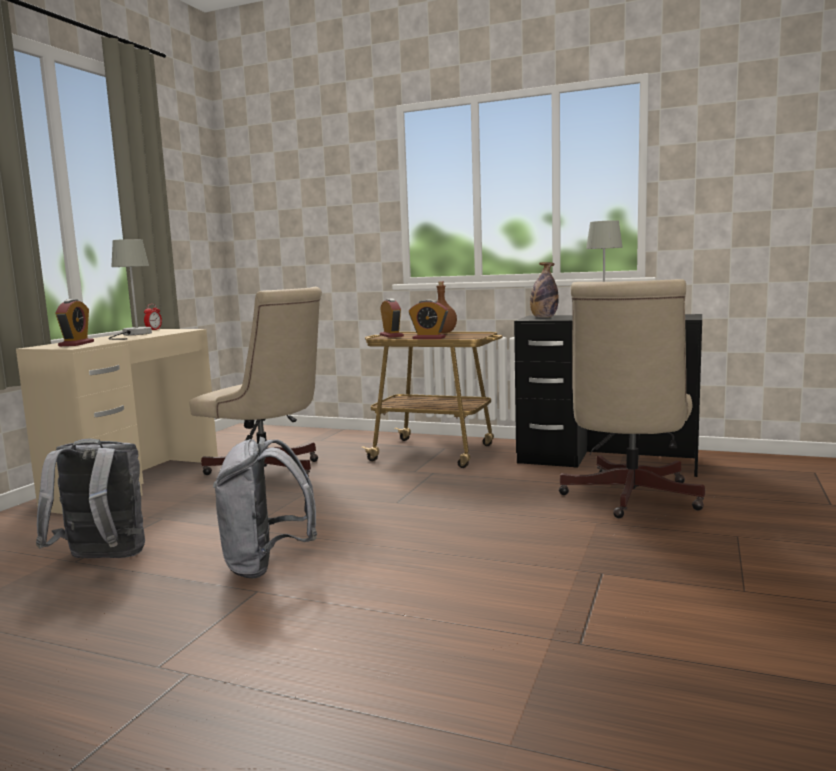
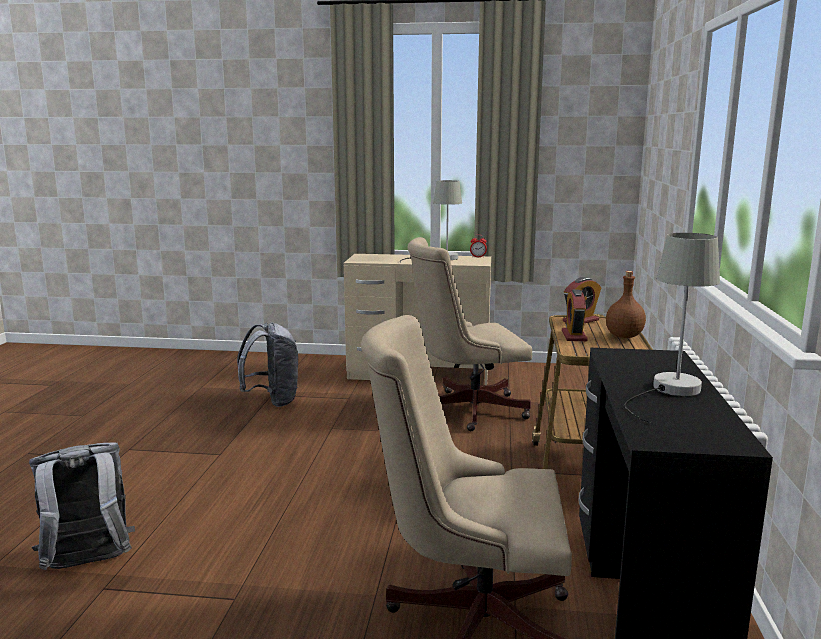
camera: 75 degrees right, 5 degrees up
alarm clock [55,299,94,346] -> none
beige office chair [189,287,322,477] -> beige office chair turned 60 degrees clockwise [408,237,532,431]
grey backpack [213,436,317,578] -> grey backpack moved to [29,442,135,570]
bottle [530,262,559,318] -> none

